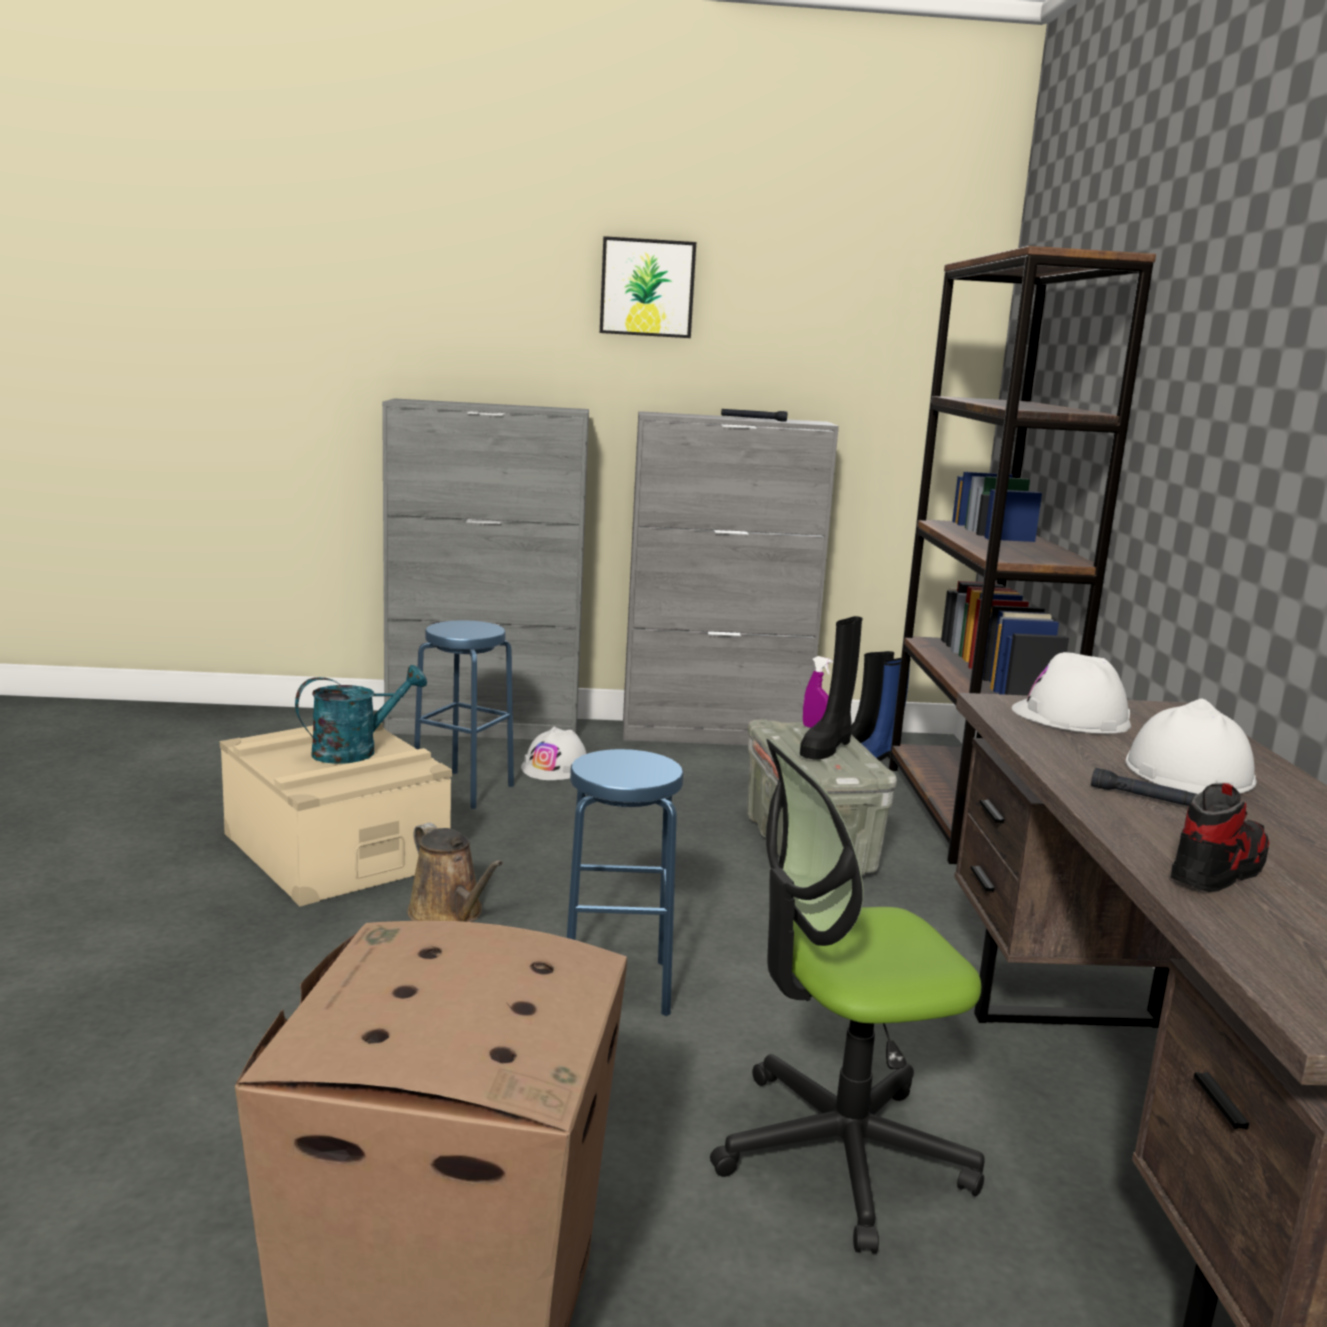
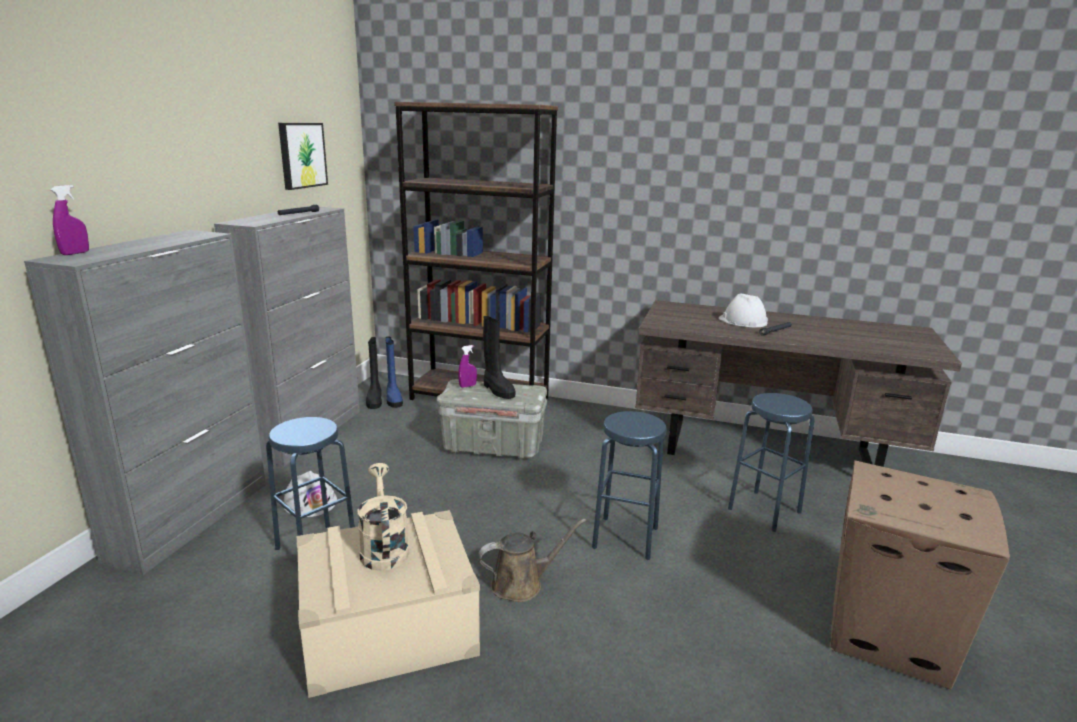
camera: 70 degrees left, 5 degrees up
turquoise watering can [295,665,427,764] -> beige watering can [357,463,410,571]
picture [600,236,696,338] -> picture moved to [278,123,328,190]
office chair [710,739,984,1254] -> blue stool [728,393,815,532]
white hard hat [1012,652,1131,734] -> none
shoe [1171,783,1269,892] -> none
none -> purple spray bottle [51,185,89,255]

